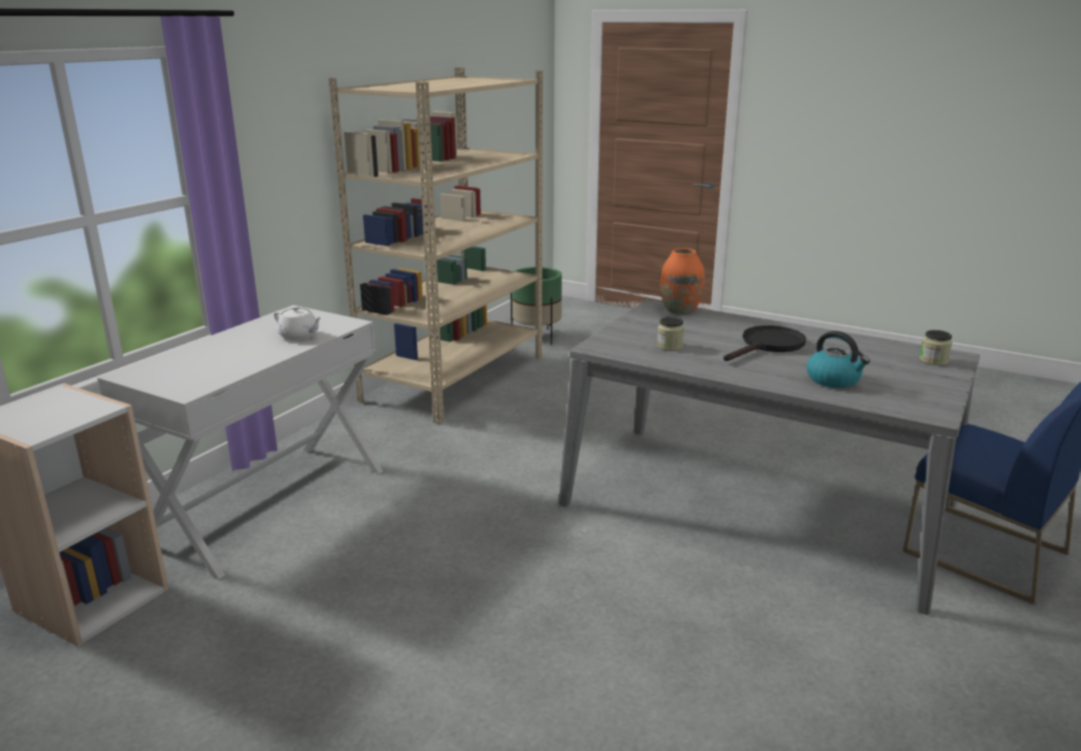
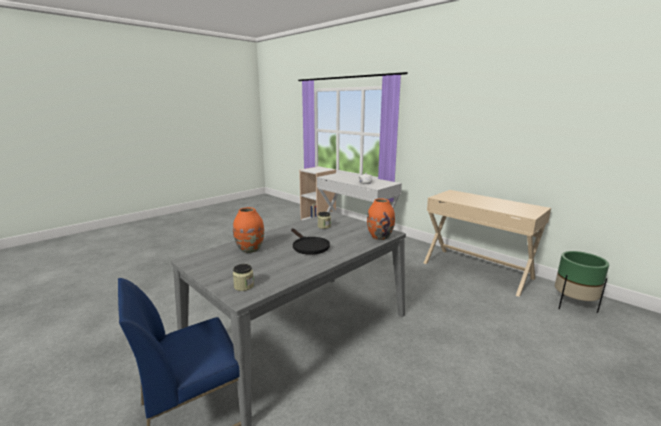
camera: 105 degrees right, 5 degrees down
beige bookcase [329,67,543,424] -> beige console table [424,190,551,297]
kettle [807,331,870,388] -> orange vase [233,207,264,253]

